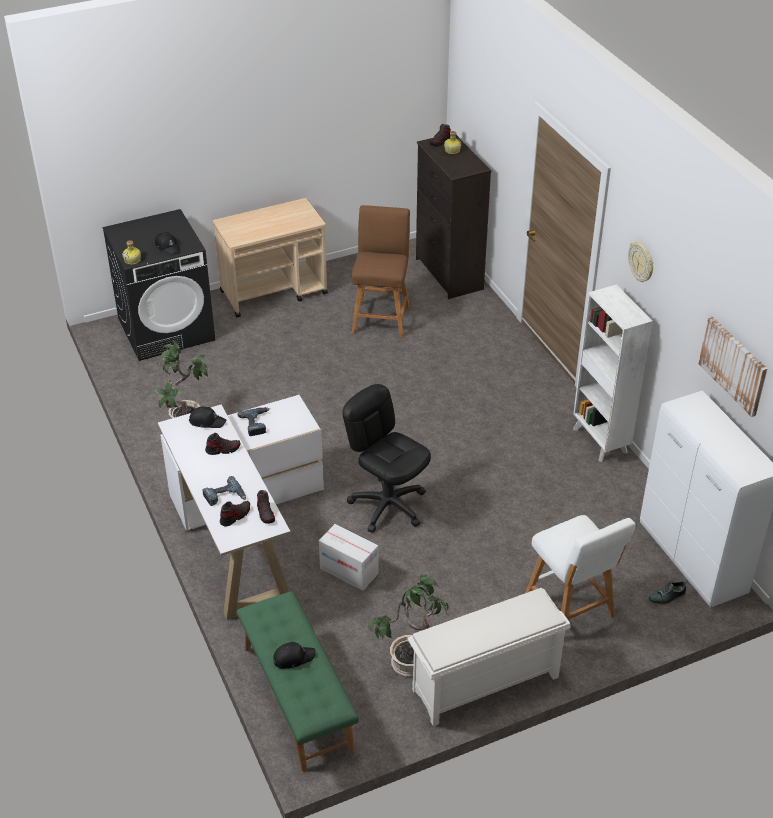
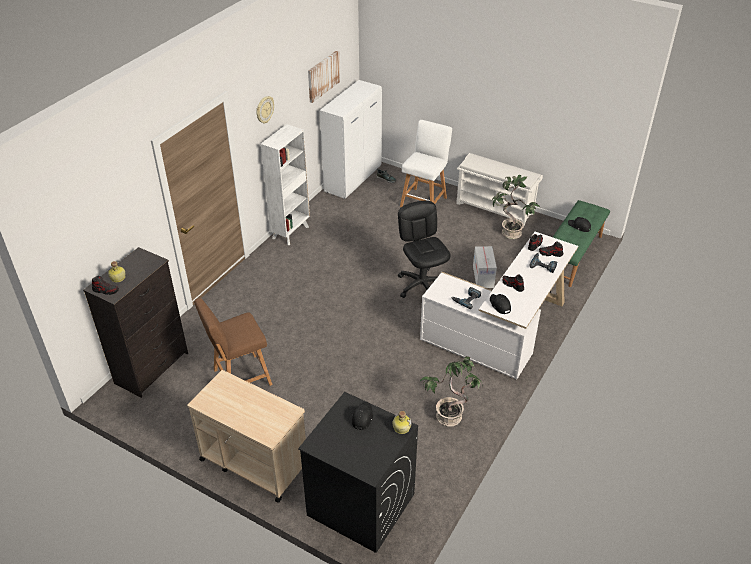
camera: 125 degrees left, 0 degrees up
black office chair [343,384,431,533] -> black office chair turned 150 degrees clockwise [398,200,451,298]

